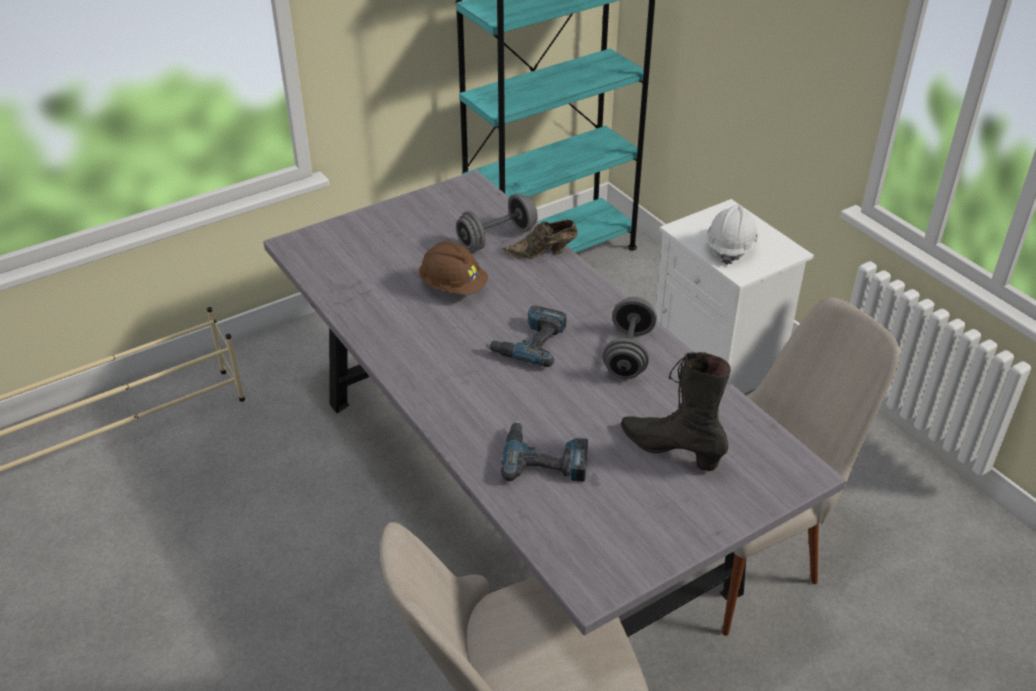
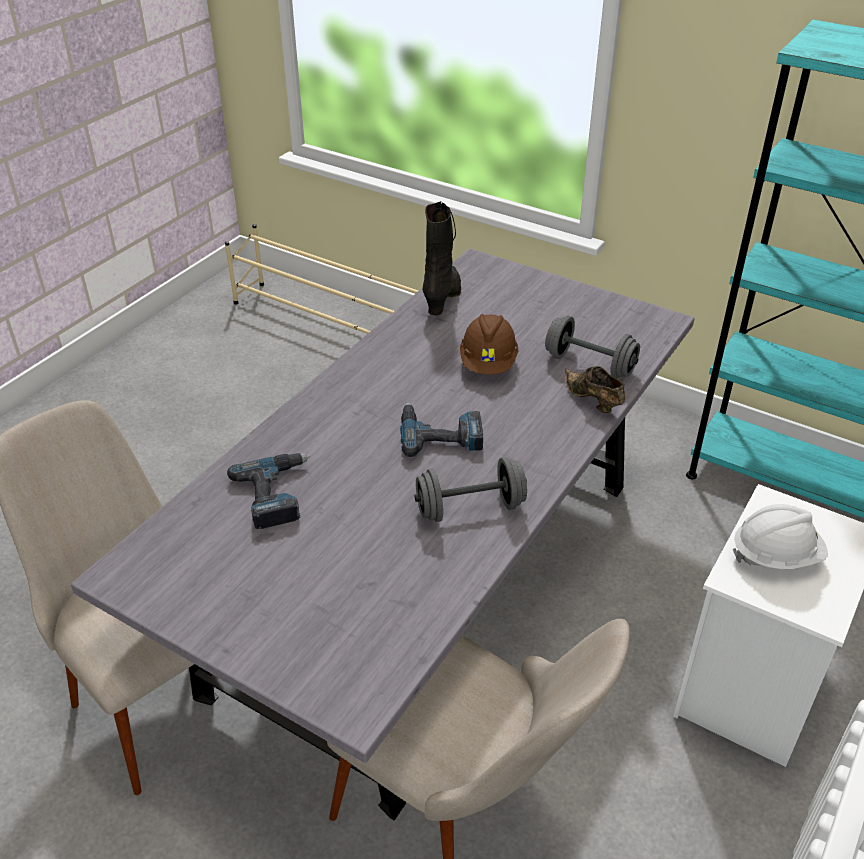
camera: 65 degrees right, 0 degrees up
black boot [621,352,731,471] -> black boot moved to [423,201,461,316]

